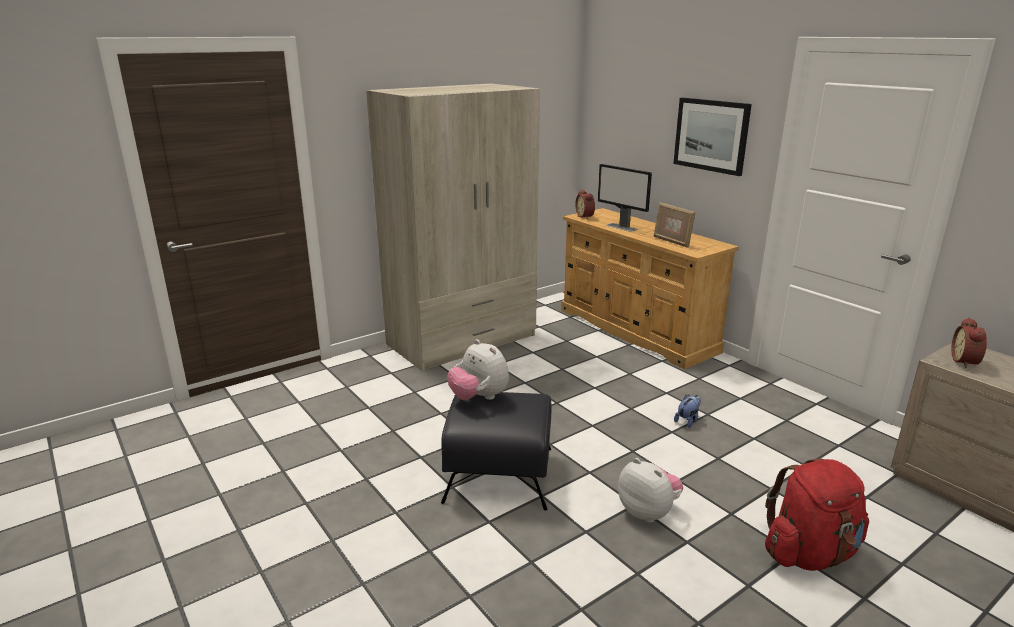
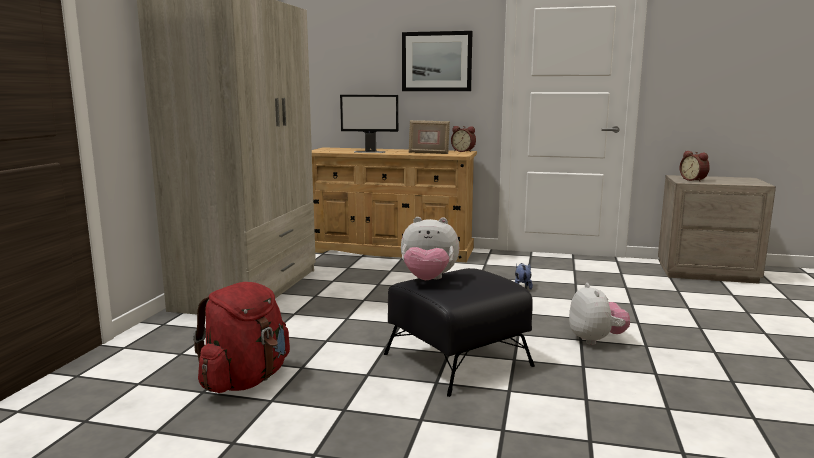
camera: 40 degrees left, 10 degrees down
alarm clock [575,190,595,219] -> alarm clock moved to [451,126,476,152]
plush toy [618,458,683,523] -> plush toy turned 75 degrees clockwise [569,283,630,345]
red backpack [765,458,869,571] -> red backpack moved to [193,282,290,393]

